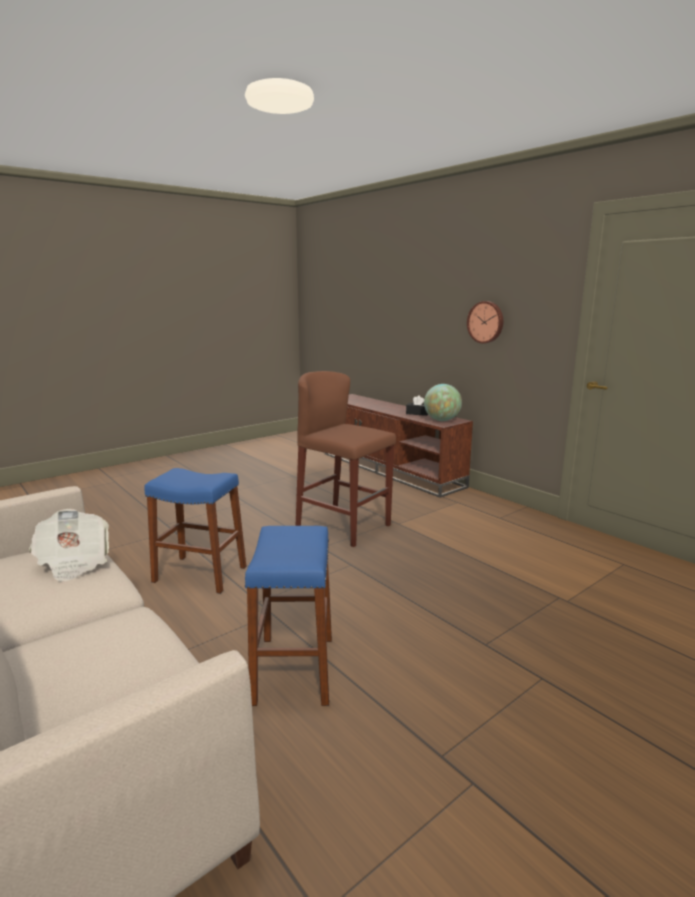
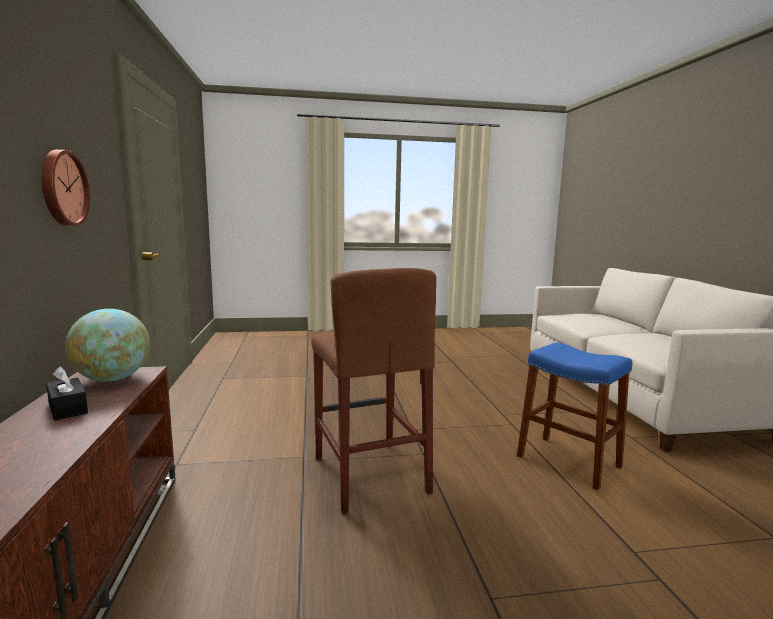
camera: 150 degrees left, 5 degrees down
newspaper [29,509,109,582] -> none
blue stool [245,526,332,706] -> none

